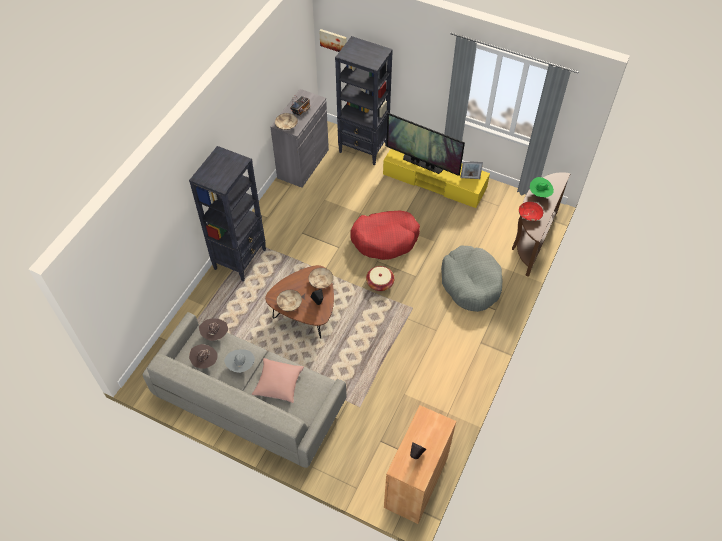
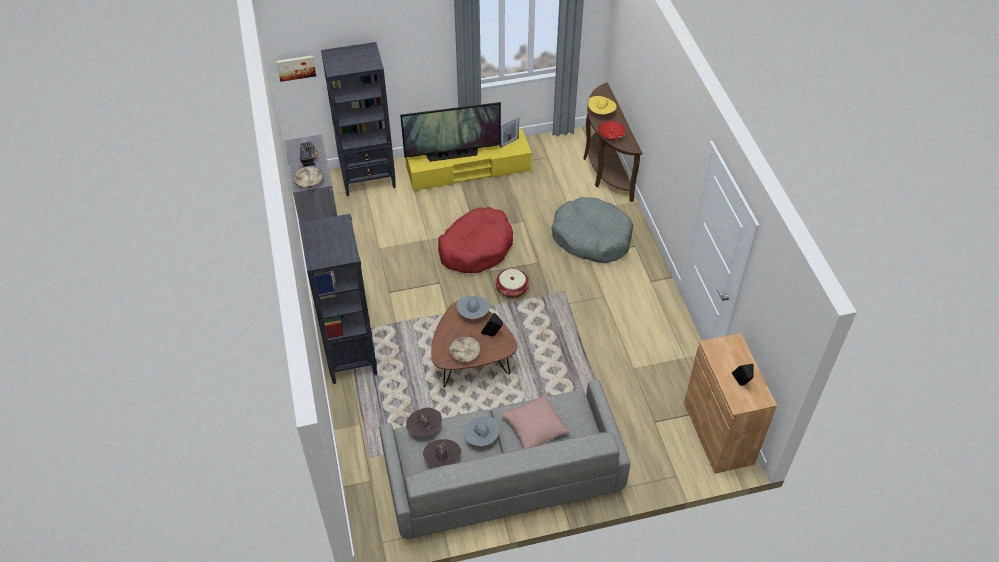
camera: 40 degrees left, 5 degrees down
beige bowl [308,268,333,289] -> grey hat [456,296,491,319]
green hat [530,177,554,197] -> yellow hat [588,96,617,115]

